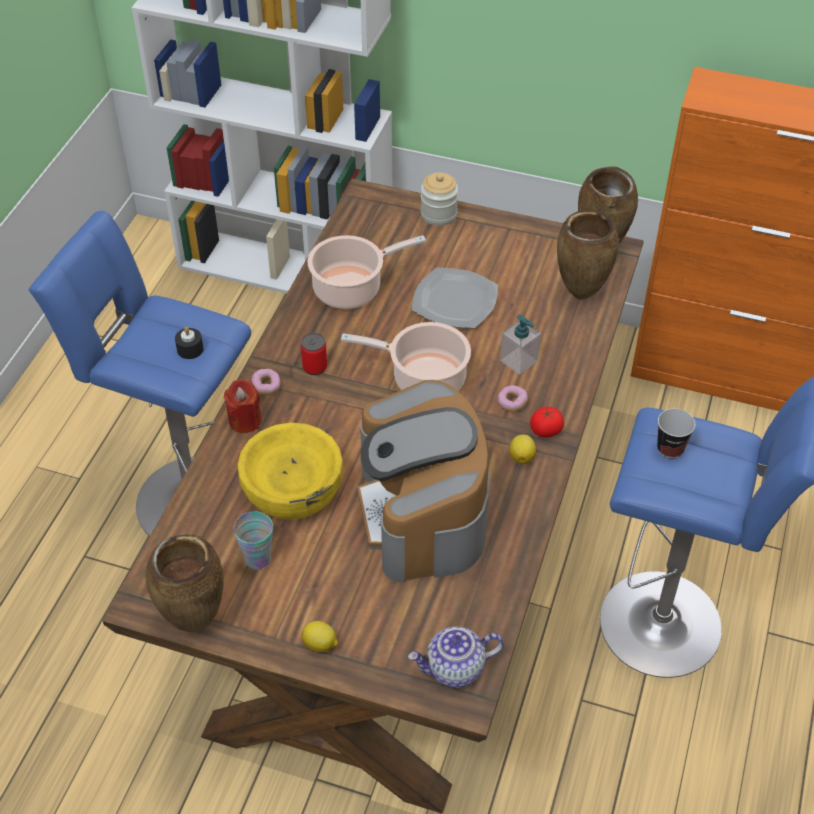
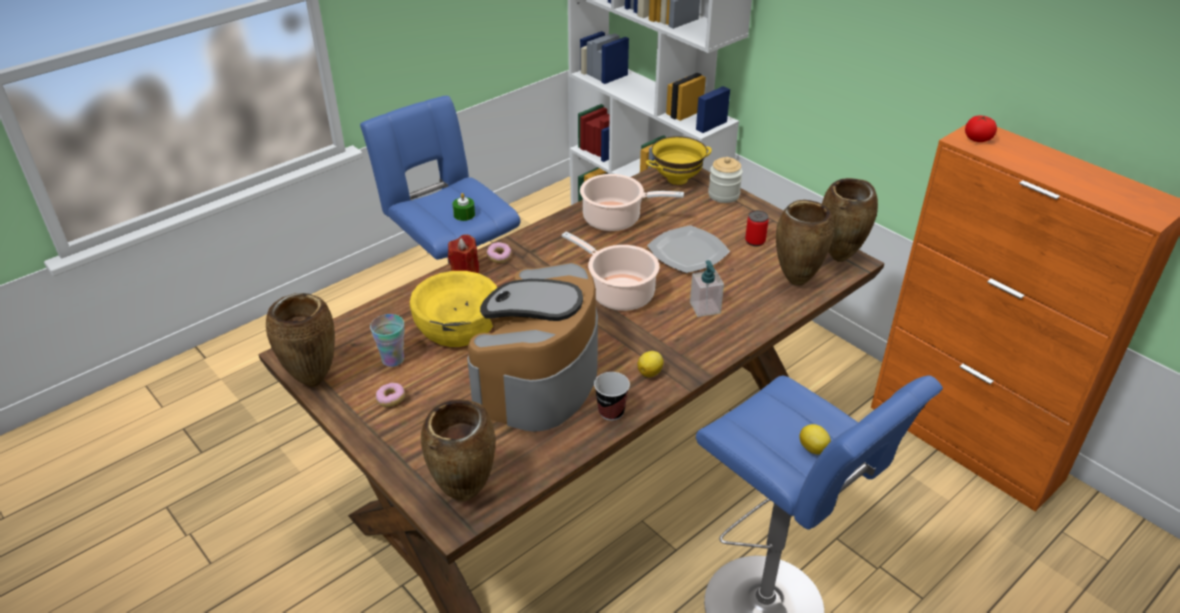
camera: 30 degrees right, 10 degrees down
black candle [175,327,204,359] -> green candle [452,193,475,221]
can [301,333,327,375] -> can moved to [745,210,769,246]
lemon [301,621,338,652] -> lemon moved to [799,424,831,455]
teapot [408,626,504,688] -> brown vase [421,399,496,501]
donut [498,385,528,412] -> donut moved to [376,383,405,407]
tomato [530,407,564,438] -> tomato moved to [965,115,997,142]
cup [657,408,695,458] -> cup moved to [594,372,630,421]
none -> yellow bowl [646,136,712,185]

